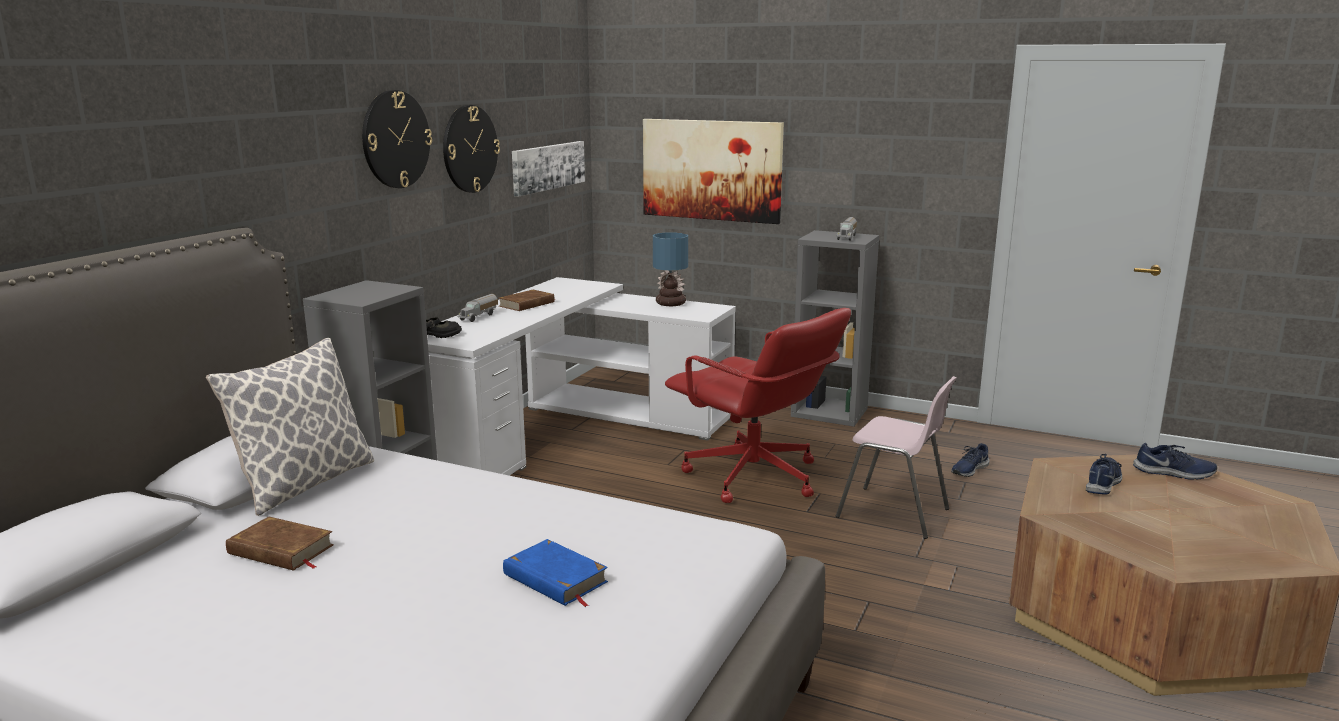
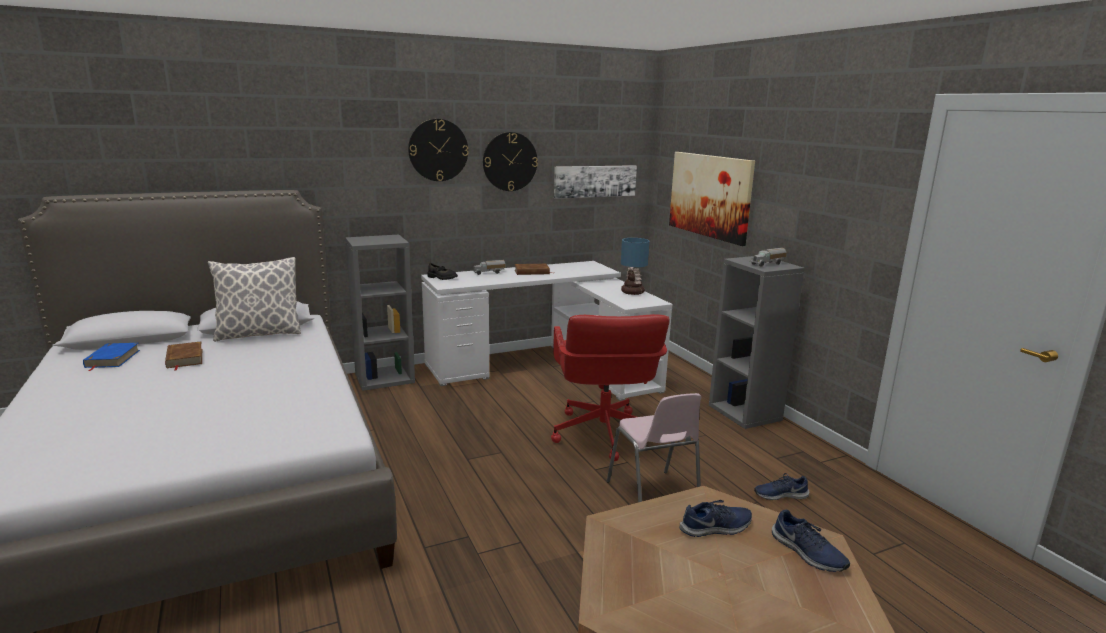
camera: 40 degrees right, 0 degrees up
blue book [503,539,608,607] -> blue book moved to [83,343,140,371]

